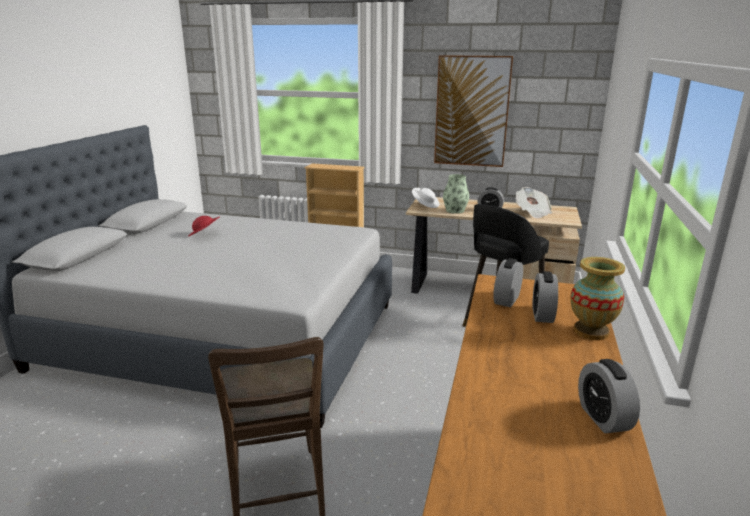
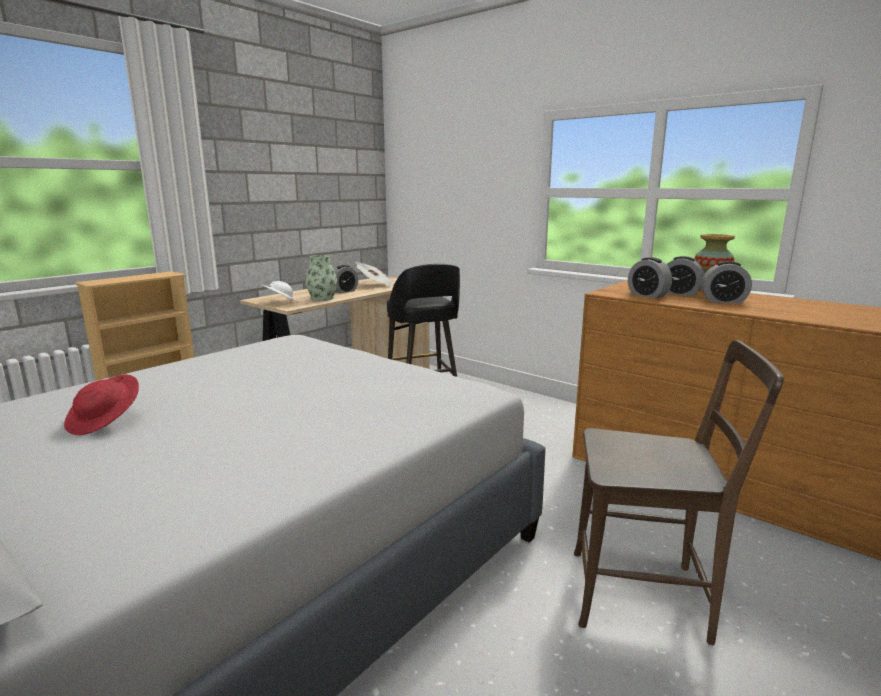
camera: 65 degrees left, 5 degrees down
picture [434,55,513,167] -> none
alarm clock [578,359,640,433] -> alarm clock moved to [701,261,752,304]

